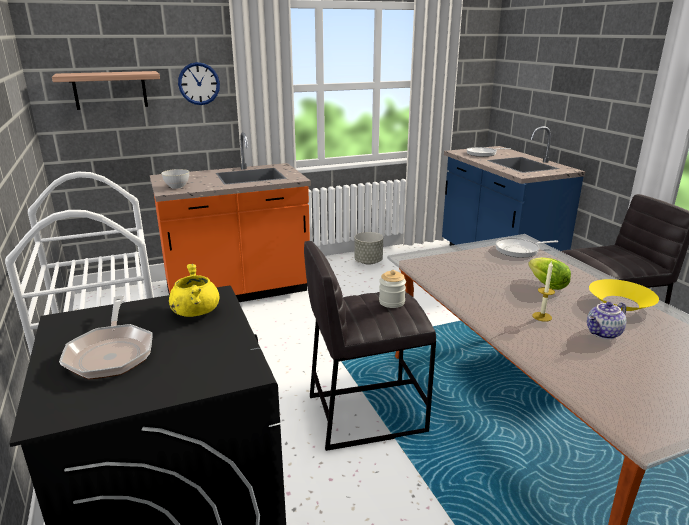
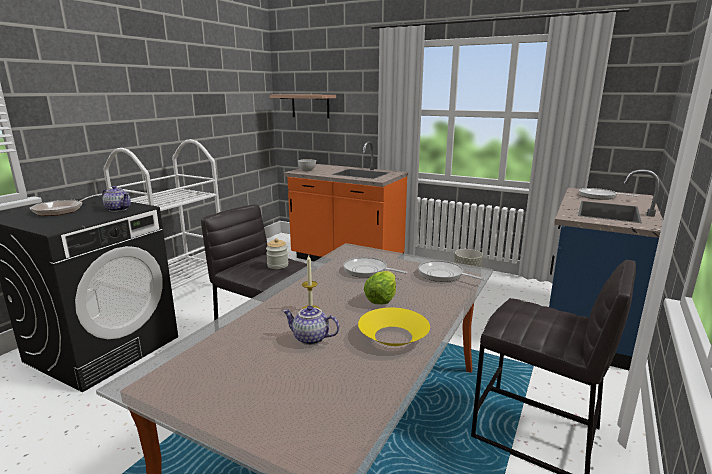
camera: 50 degrees right, 5 degrees down
yellow cooking pot [169,264,220,317] -> teapot [102,186,131,212]
wall clock [178,62,220,105] -> none
none -> frying pan [343,257,407,278]

